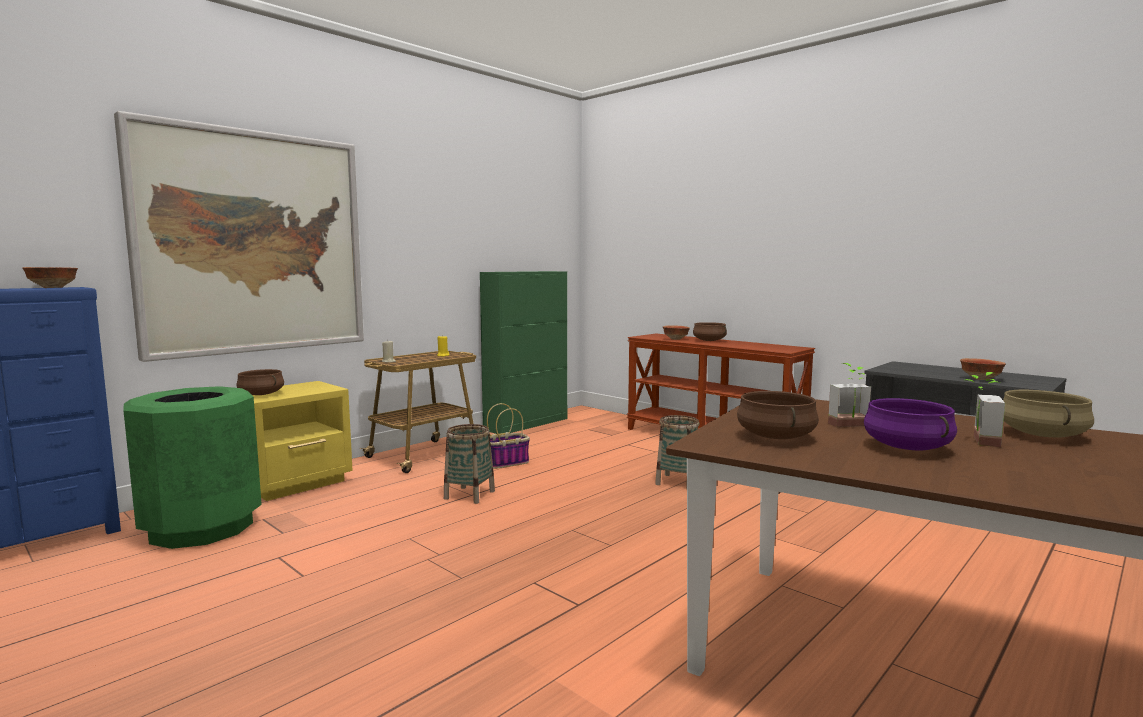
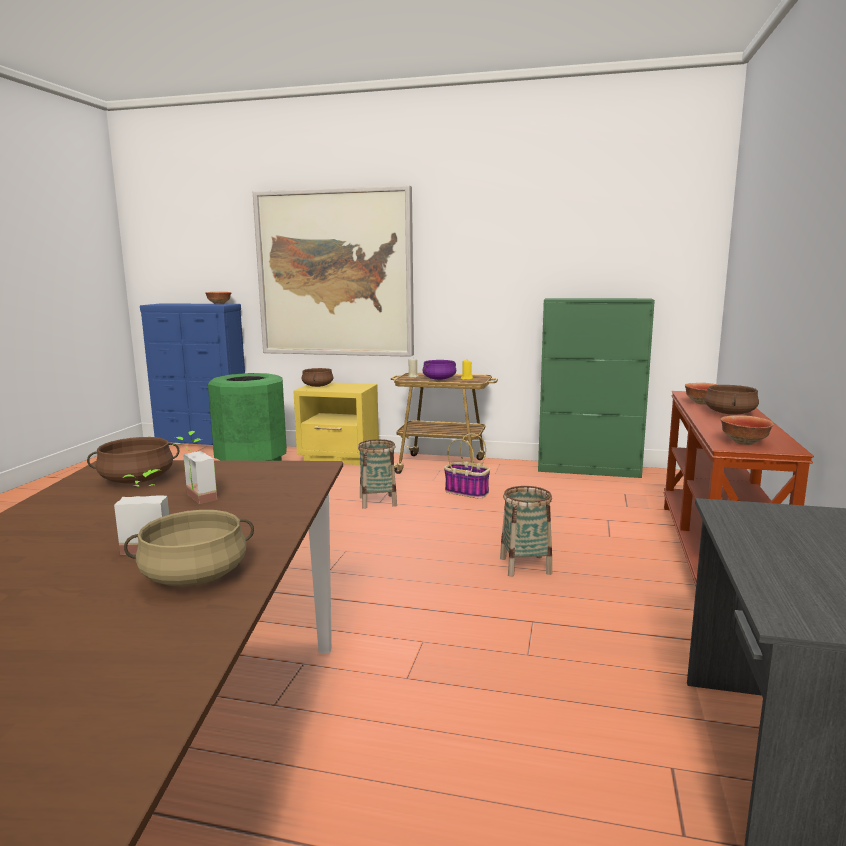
camera: 60 degrees right, 5 degrees up
purple cooking pot [864,398,957,450] -> purple cooking pot moved to [422,360,456,380]
bowl [960,358,1006,380] -> bowl moved to [720,415,773,445]

